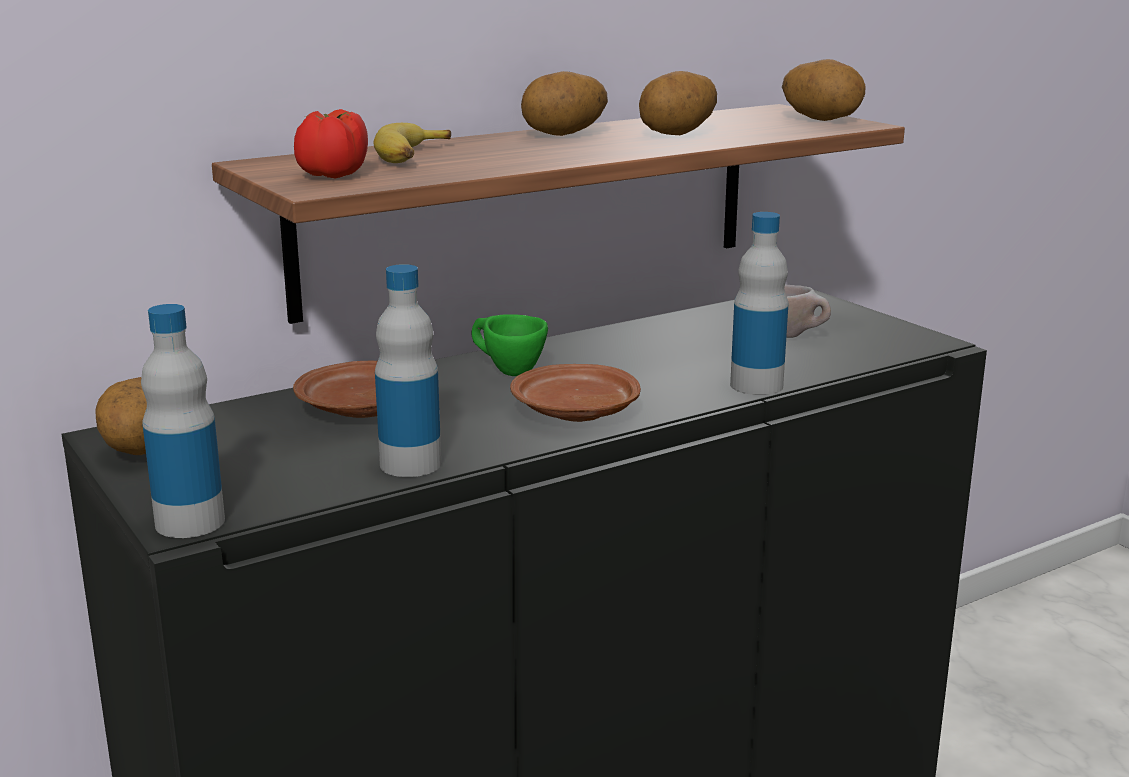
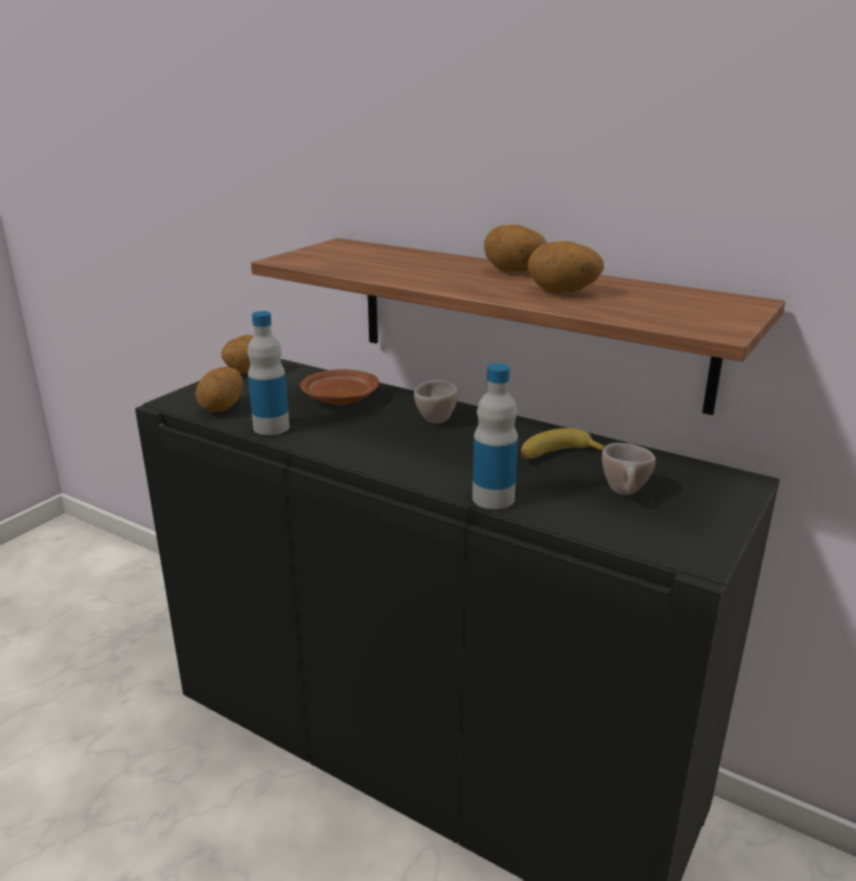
camera: 65 degrees right, 5 degrees up
bottle [141,304,225,538] -> none
tomato [294,109,368,178] -> none
banana [374,123,451,163] -> banana moved to [521,428,605,459]
green cup [471,314,548,376] -> beige cup [414,379,458,424]
brown plate [510,364,641,422] -> none
potato [782,59,866,121] -> potato moved to [195,367,243,412]

